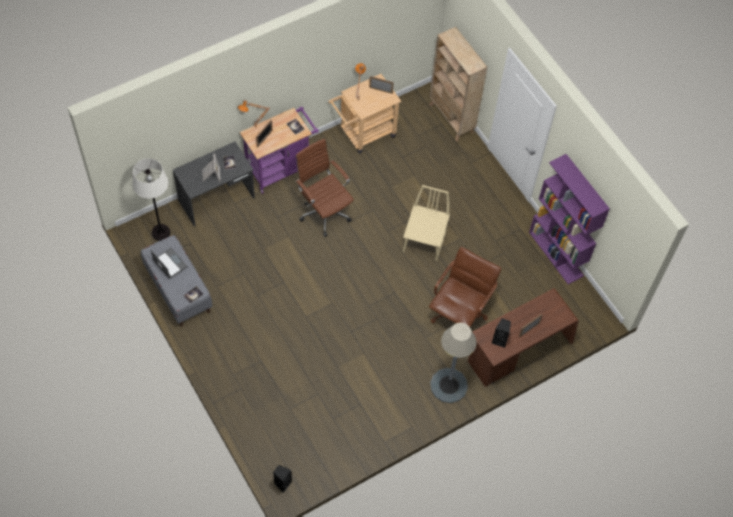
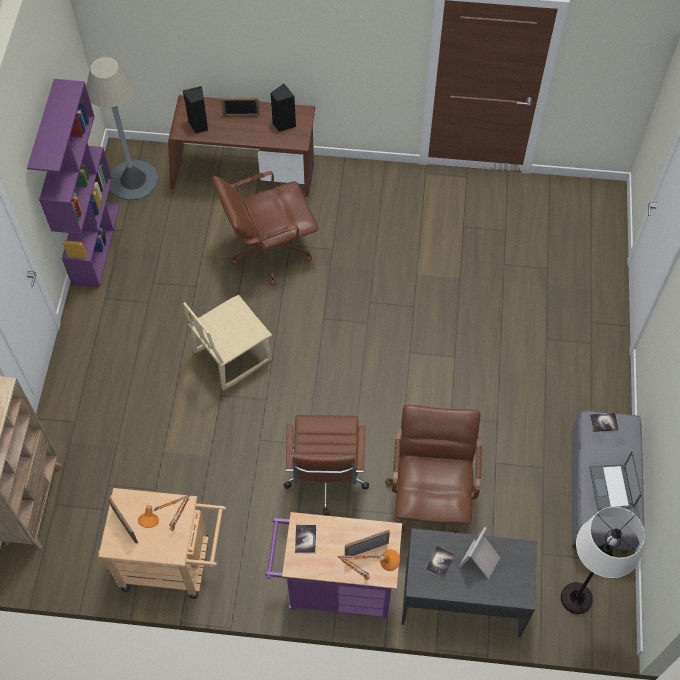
camera: 140 degrees left, 0 degrees up
black speaker [273,465,292,493] -> black speaker moved to [183,86,208,134]
grey floor lamp [430,323,477,403] -> grey floor lamp moved to [86,57,158,201]
none -> brown office chair [385,405,482,533]

